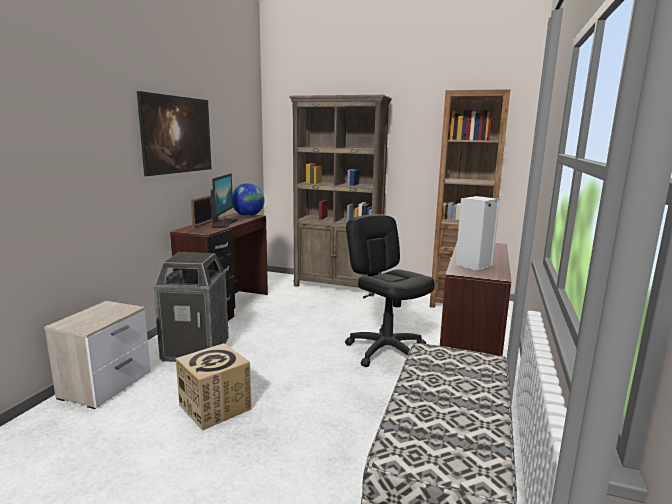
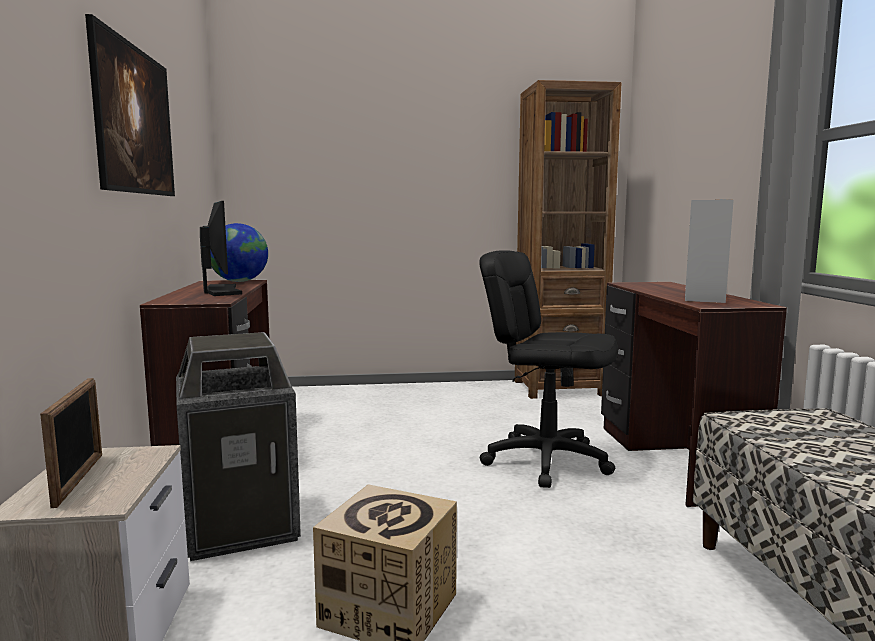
camera: 25 degrees left, 5 degrees down
picture frame [191,195,213,228] -> picture frame moved to [40,378,102,508]
brown bookcase [289,95,392,297] -> none

